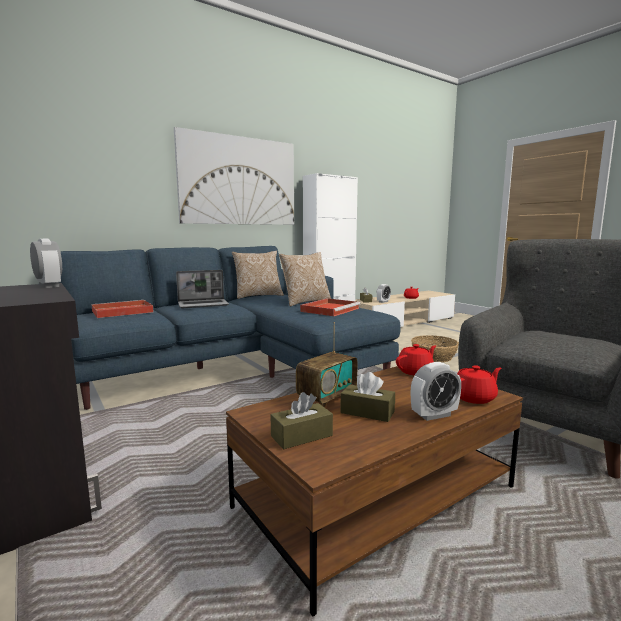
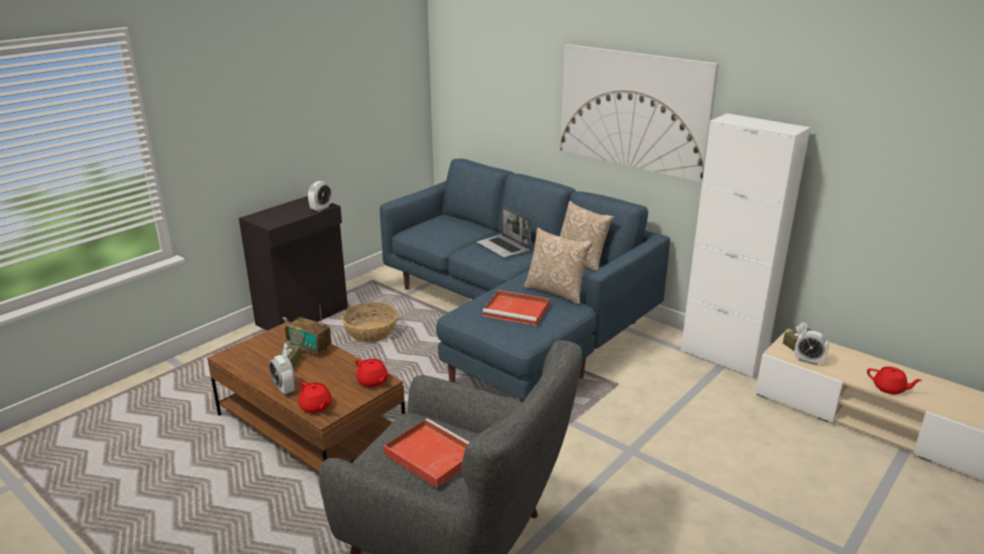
camera: 75 degrees right, 15 degrees up
red tray [91,300,154,318] -> red tray moved to [383,418,470,488]
brown tissue box [271,392,333,449] -> none
basket [411,335,459,362] -> basket moved to [342,302,398,343]

